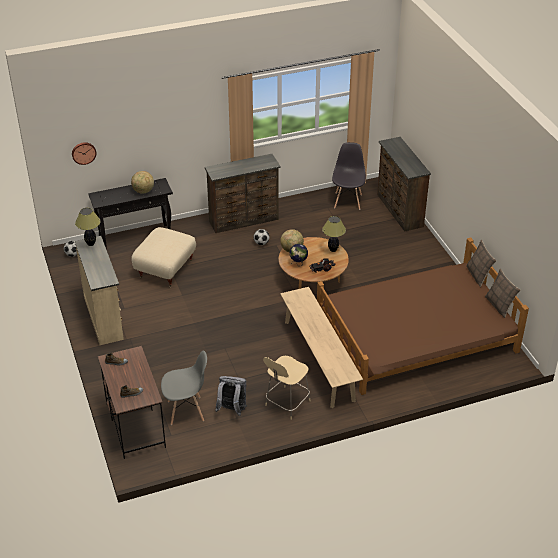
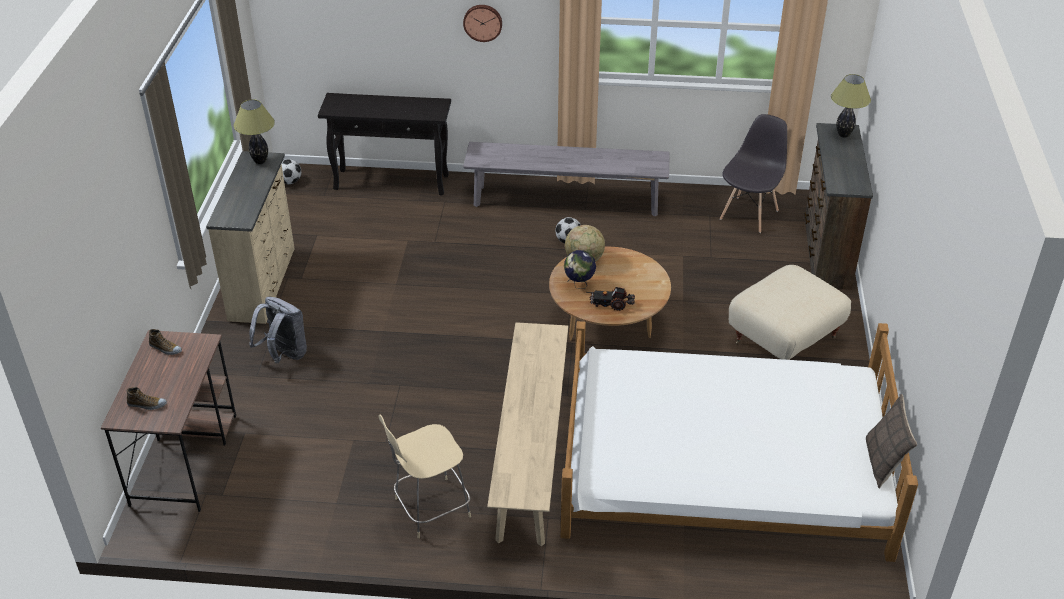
camera: 25 degrees right, 0 degrees up
wall clock [72,142,96,165] -> wall clock moved to [463,5,502,42]
globe [131,171,154,194] -> none
beige ottoman [131,227,196,288] -> beige ottoman moved to [729,265,851,360]
grey chair [161,350,207,425] -> none
brown dresser [205,154,281,233] -> grey bench [463,142,669,216]
grey backpack [215,376,247,416] -> grey backpack moved to [249,297,307,363]
brown bed [317,237,529,395] -> white bed [561,321,918,562]
table lamp [322,216,346,252] -> table lamp moved to [831,74,871,138]
pillow [466,240,496,287] -> none

